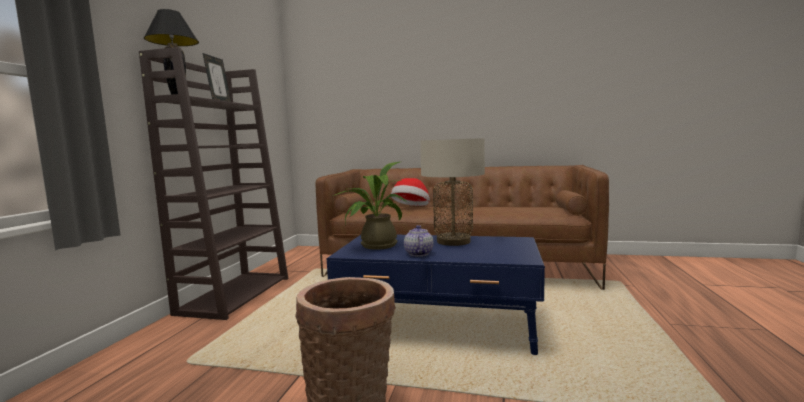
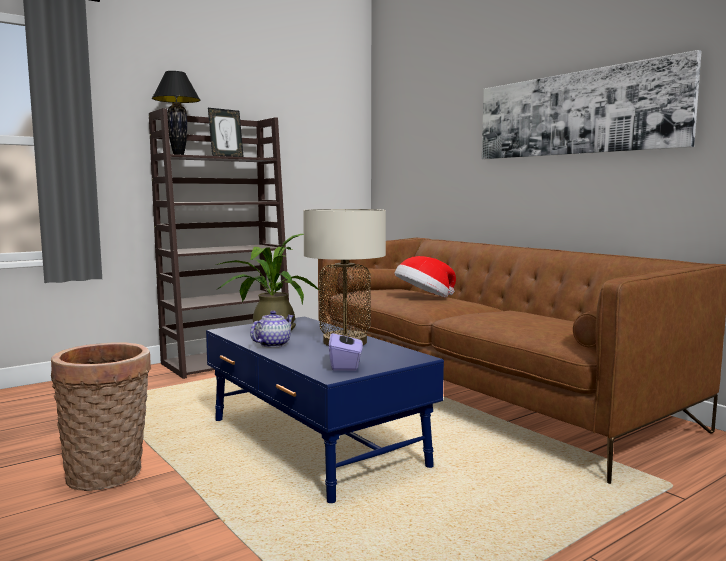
camera: 40 degrees right, 0 degrees up
none -> purple tissue box [329,326,363,371]
none -> picture [482,50,702,159]

